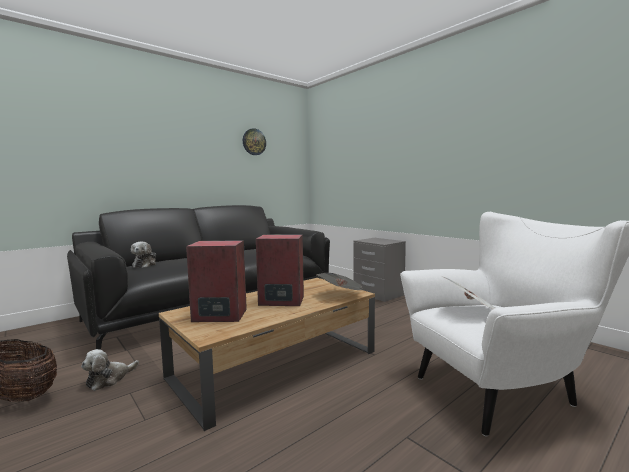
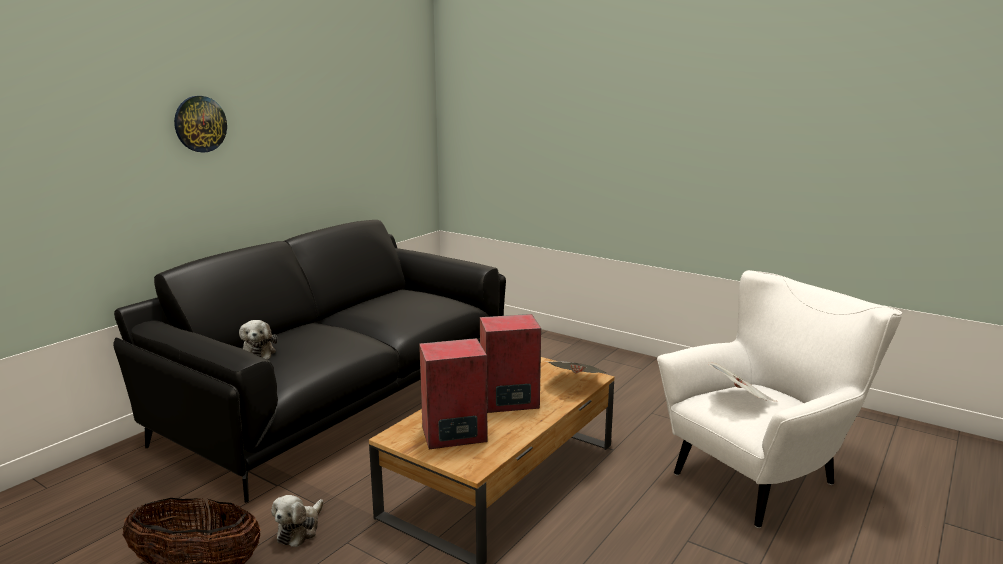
camera: 15 degrees left, 10 degrees up
wall clock [243,128,266,155] -> wall clock moved to [174,96,227,153]
grey nightstand [353,238,406,302] -> none

